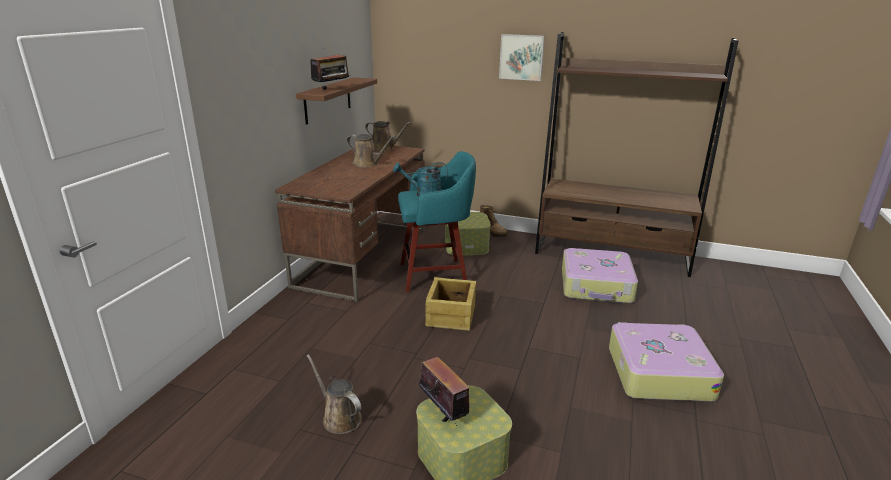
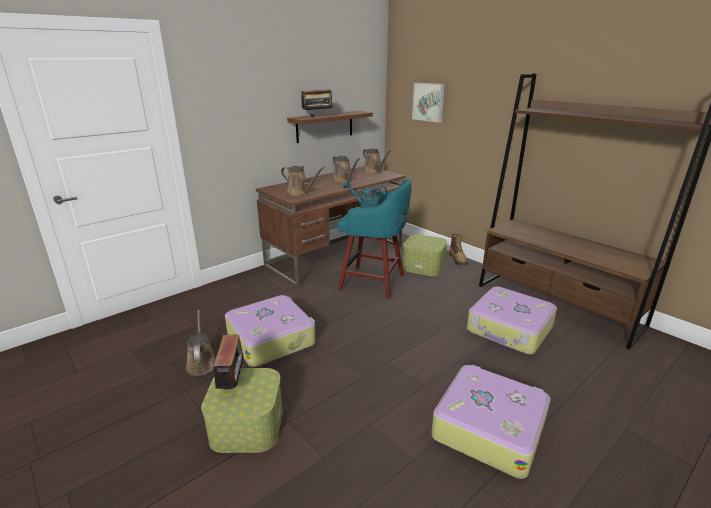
camera: 30 degrees right, 0 degrees up
crate [425,277,476,331] -> none
picture [499,34,545,81] -> picture moved to [412,83,445,123]
none -> suitcase [225,295,316,367]
none -> brown watering can [281,166,325,196]

